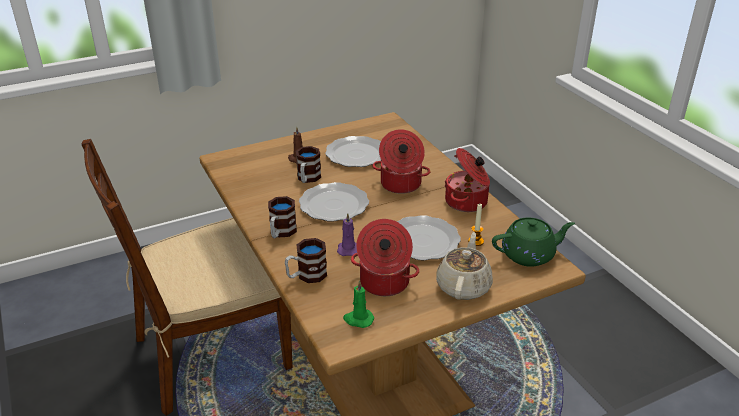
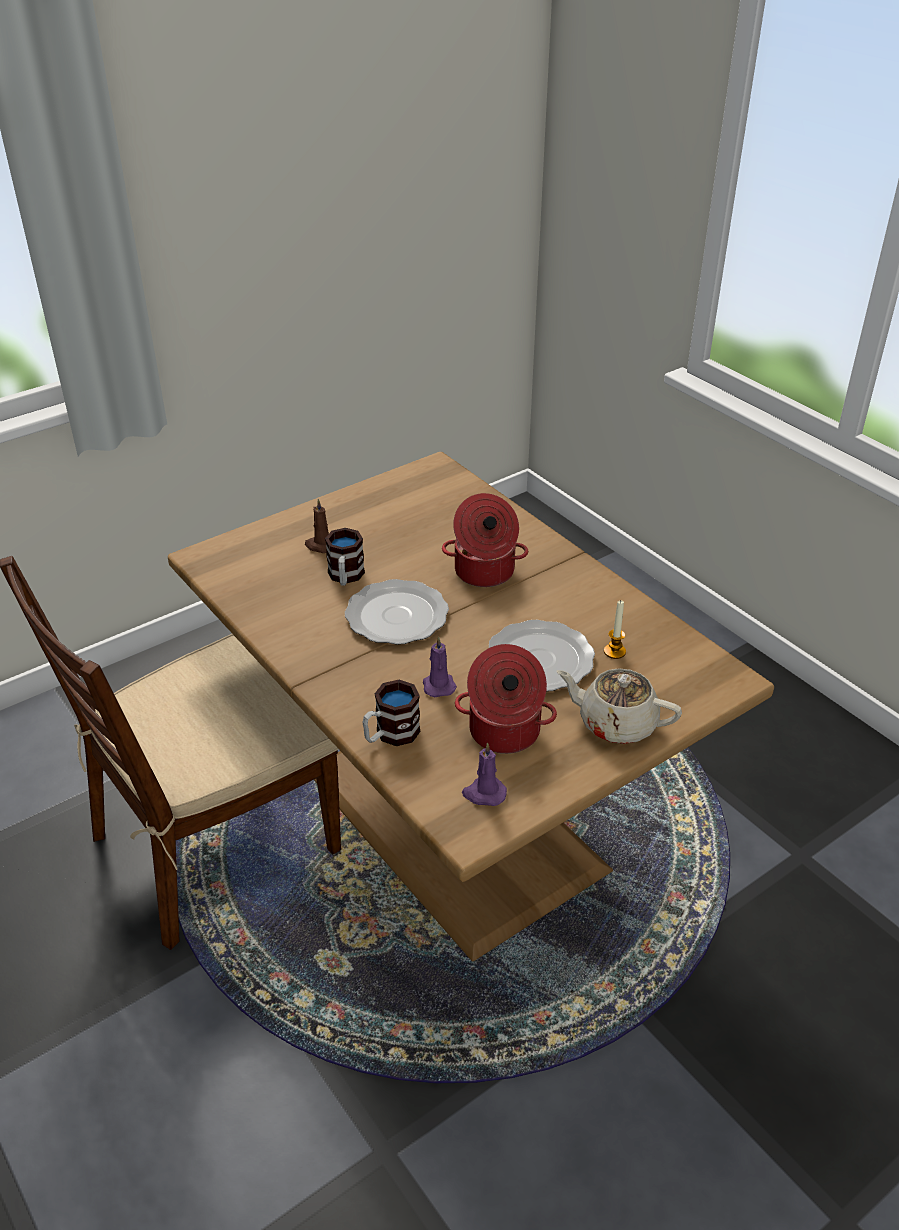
camera: 10 degrees left, 5 degrees up
mug [268,196,297,238] -> none
plate [325,136,381,167] -> none
green candle [343,281,374,328] -> purple candle [462,742,507,806]
beige teapot [436,232,493,300] -> beige teapot turned 75 degrees counterclockwise [557,668,682,744]
cooking pot [444,148,490,212] -> none
green teapot [492,218,575,267] -> none

